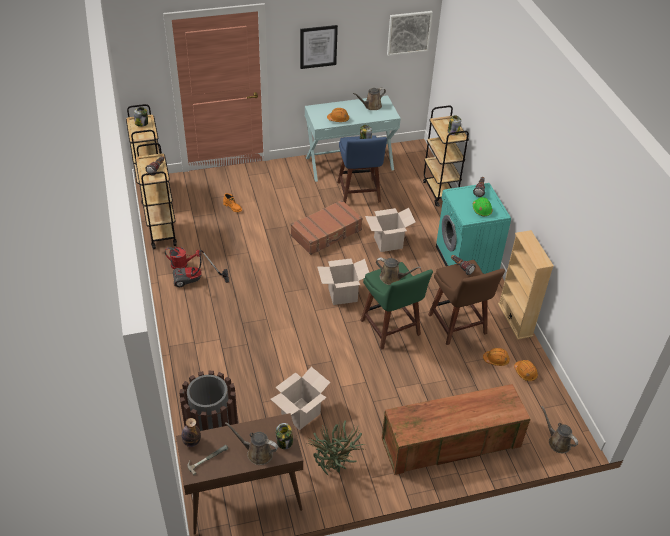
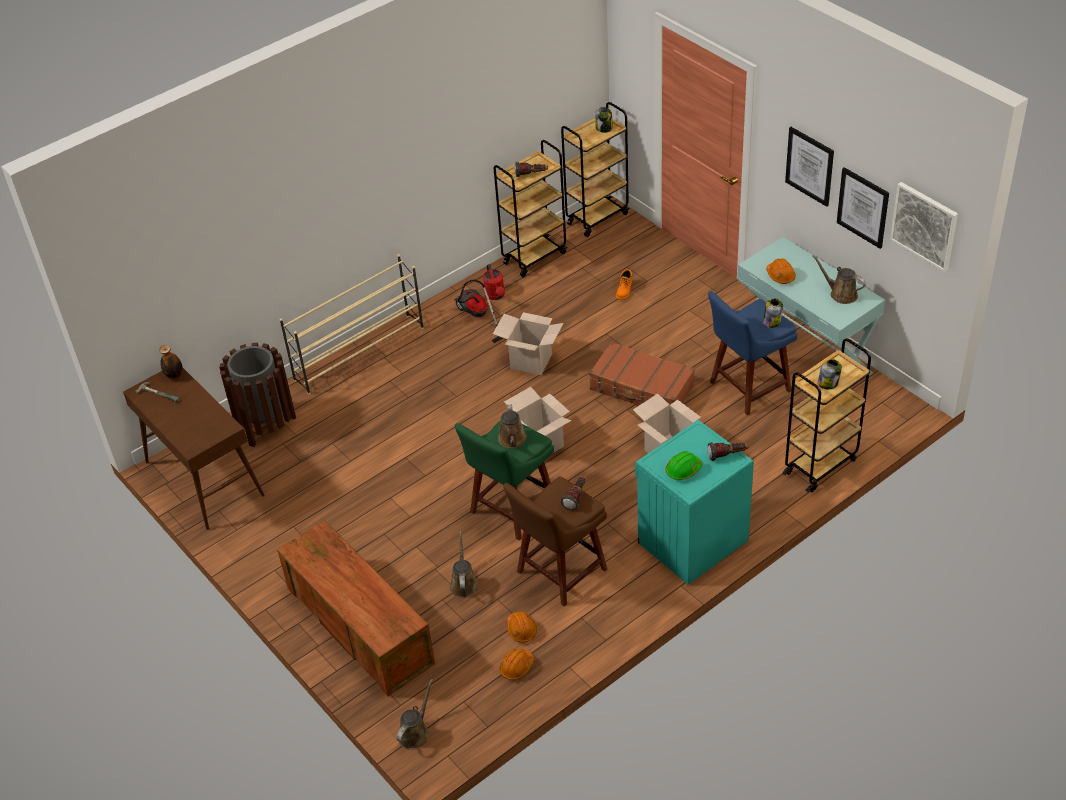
camera: 70 degrees right, 0 degrees up
brown watering can [225,422,278,465] -> brown watering can moved to [450,531,479,598]
cardboard box [270,367,330,430] -> cardboard box moved to [493,312,563,375]
jar [276,423,293,449] -> none
potted plant [307,421,365,475] -> none
beige bookcase [498,230,554,340] -> none
none -> beige shoe rack [280,254,424,395]
none -> picture [837,167,889,249]

